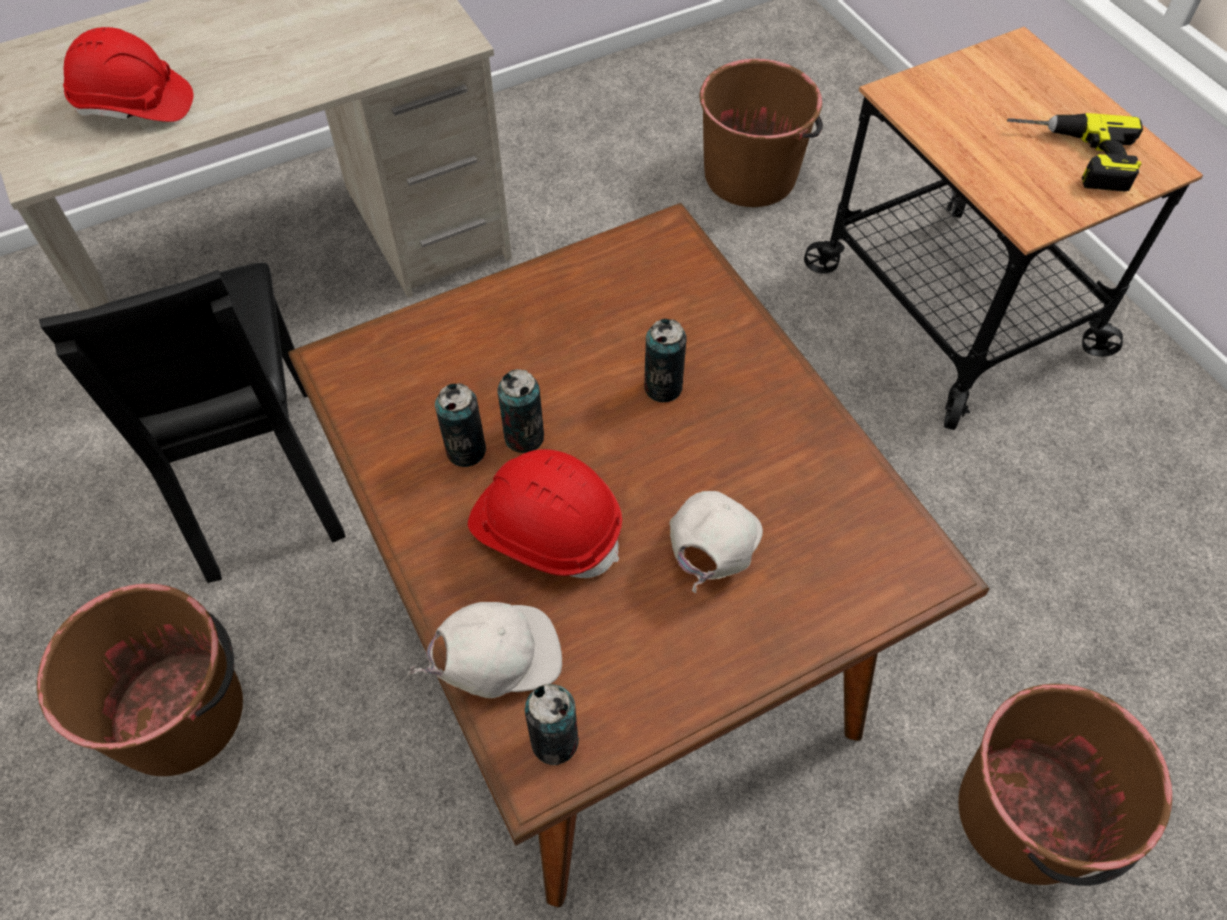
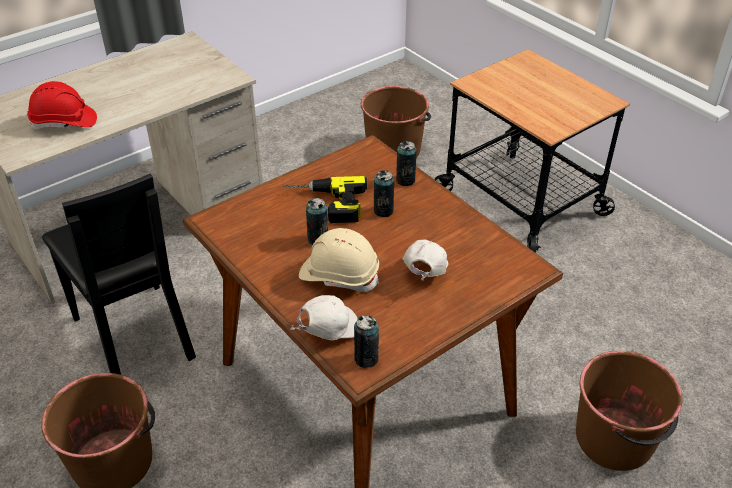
camera: 10 degrees left, 15 degrees down
can [435,383,486,467] -> can moved to [396,141,417,186]
red hard hat [468,449,622,578] -> beige hard hat [299,228,379,292]
power drill [1007,113,1143,191] -> power drill moved to [283,176,367,223]

